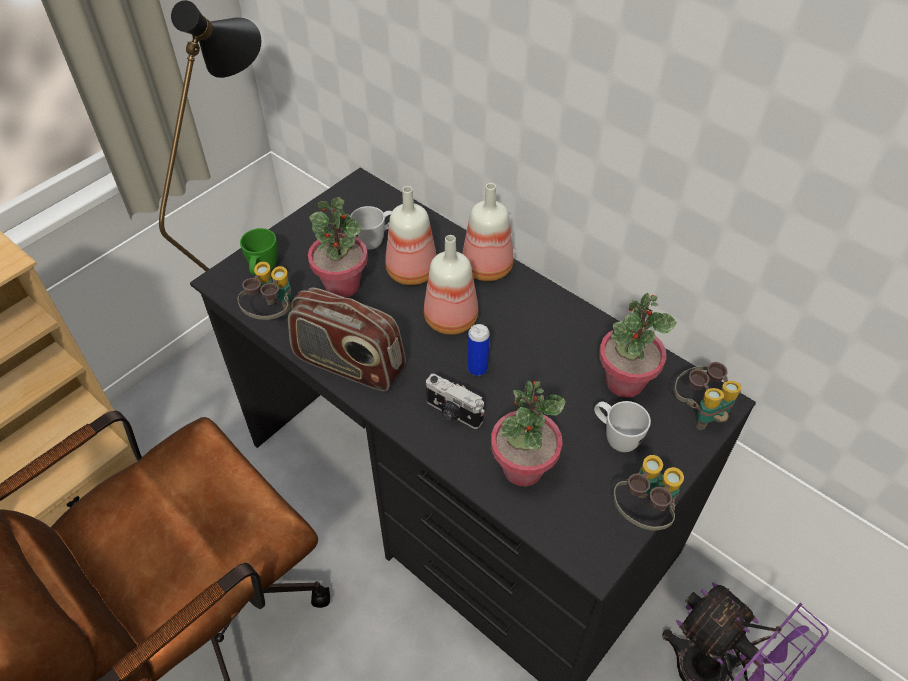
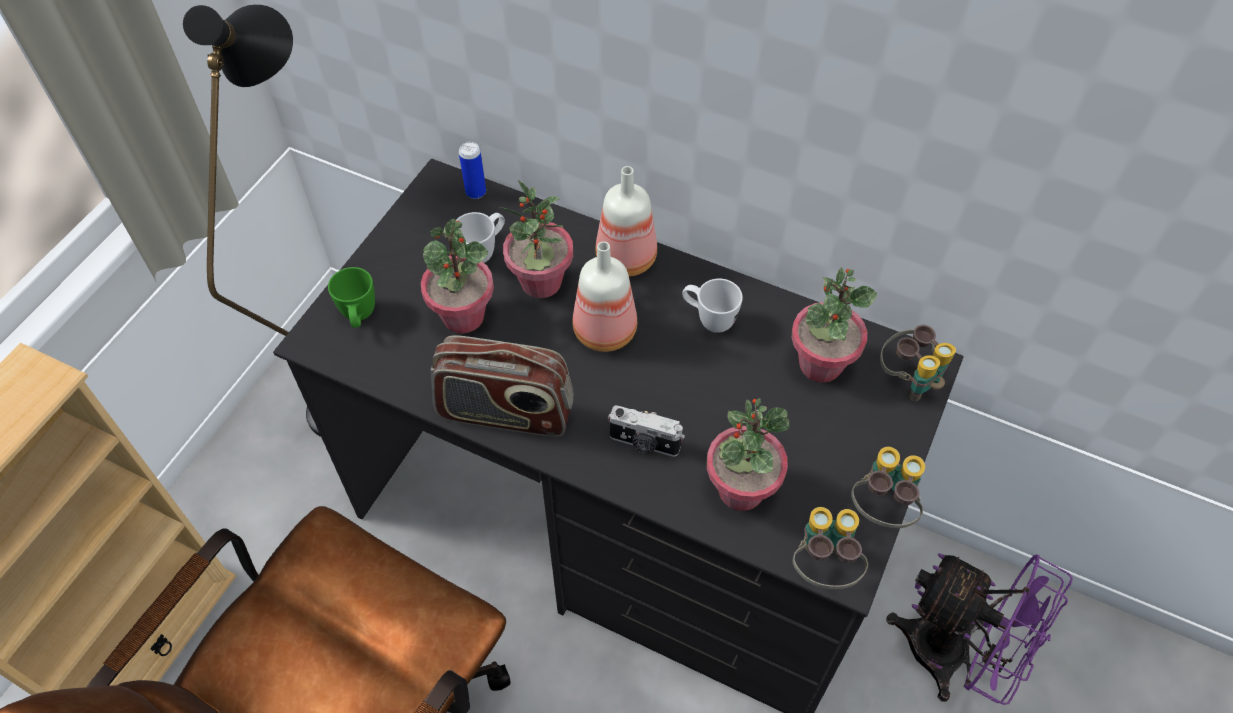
camera: 15 degrees left, 5 degrees up
binoculars [238,262,292,320] -> binoculars moved to [793,507,868,589]
bottle [385,186,436,285] -> potted plant [499,180,573,298]
can [468,324,490,376] -> can moved to [459,142,486,199]
white mug [594,401,651,452] -> white mug moved to [682,279,743,333]

